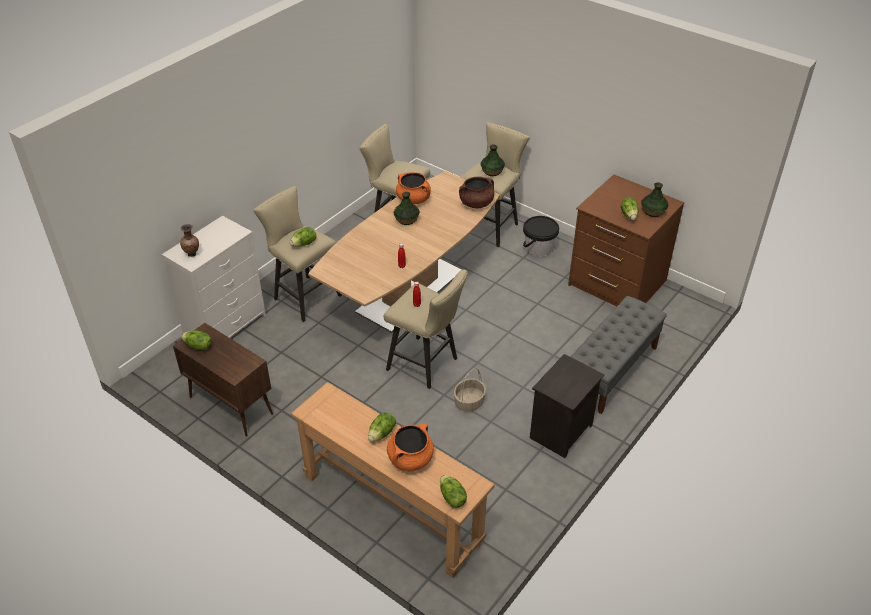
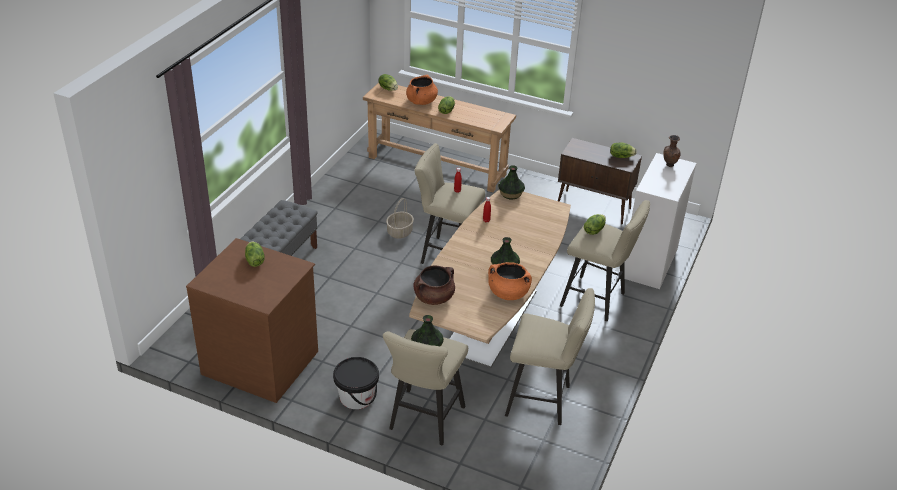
camera: 165 degrees right, 5 degrees down
black nightstand [530,354,604,458] -> none
vase [641,183,668,217] -> vase moved to [498,165,525,200]

